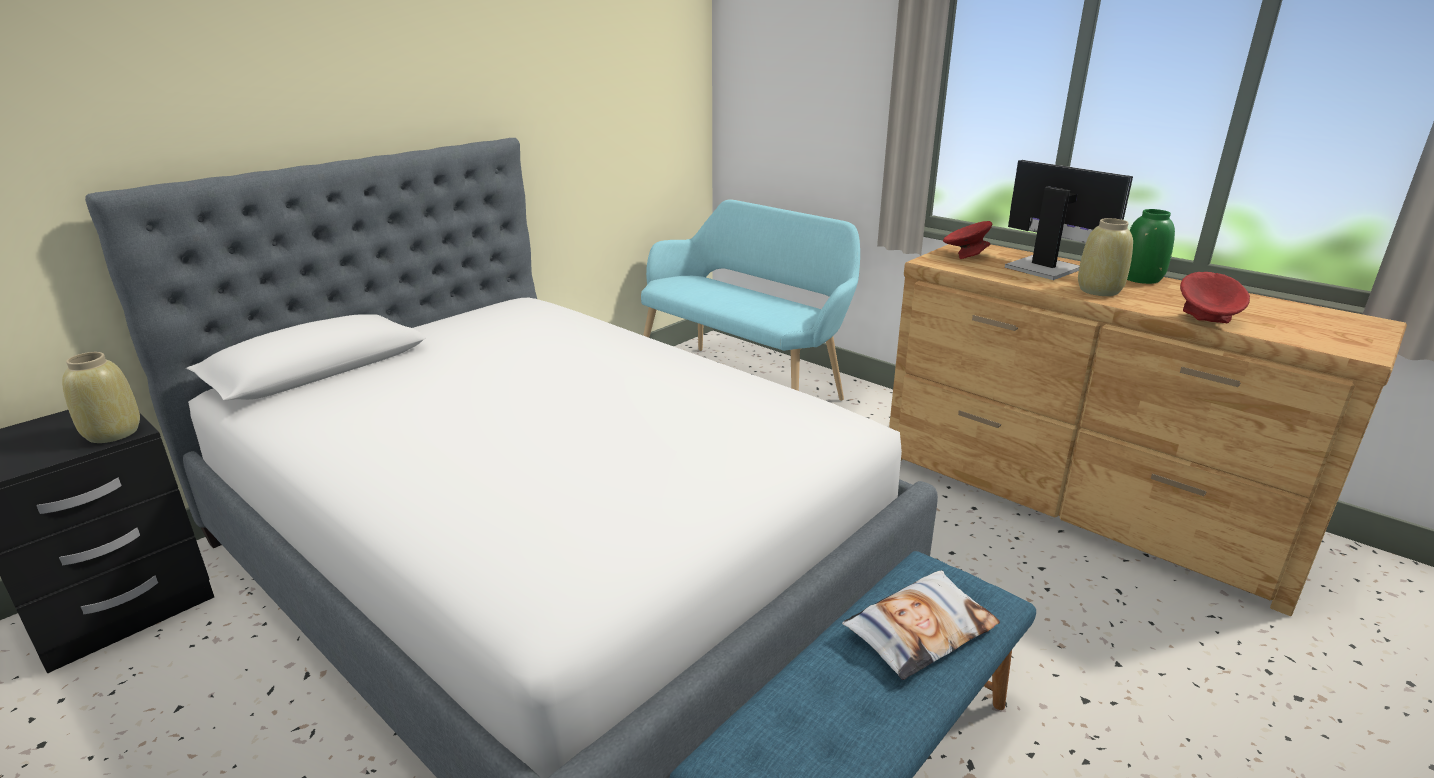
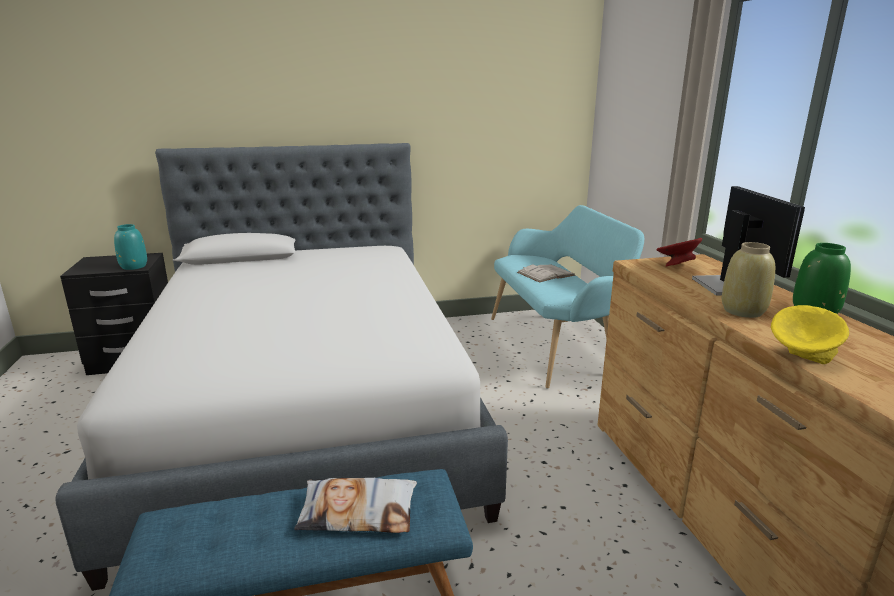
camera: 35 degrees right, 5 degrees down
beige vase [62,352,140,443] -> turquoise vase [114,224,147,270]
red bowl [1180,272,1250,324] -> yellow bowl [771,305,849,364]
none -> white book [517,265,575,283]

